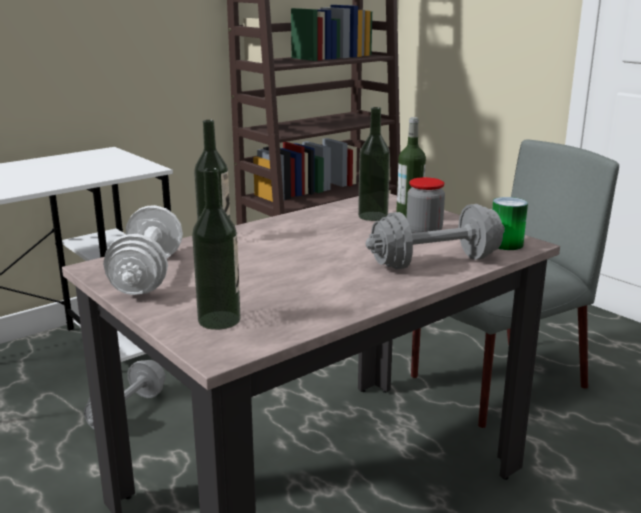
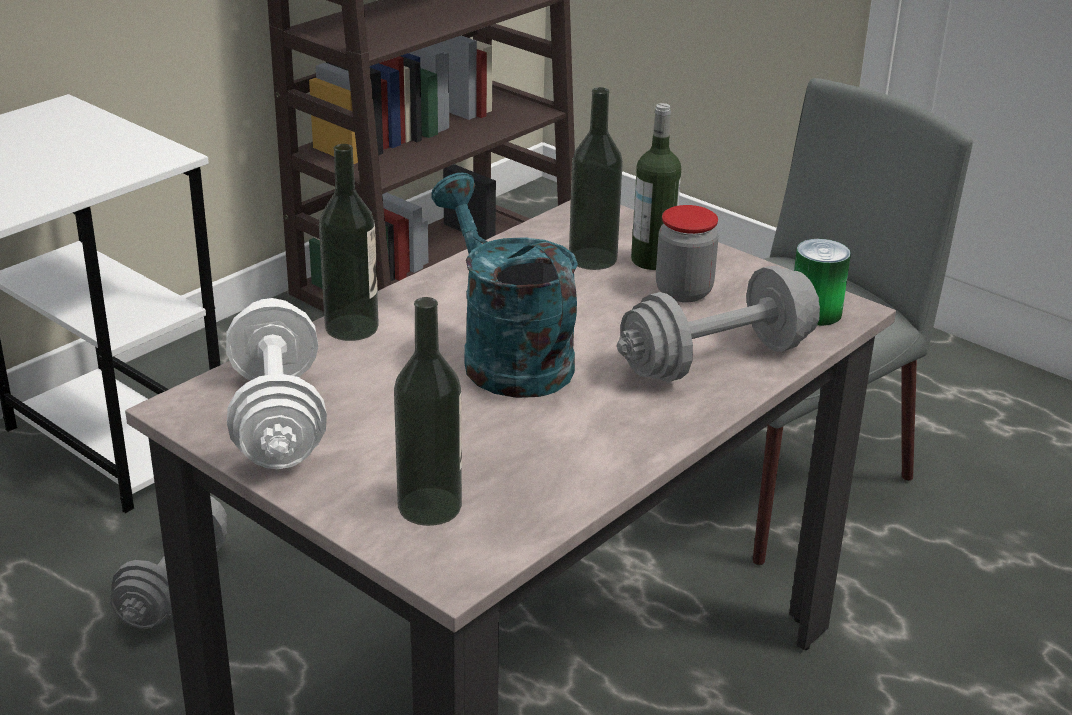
camera: 10 degrees left, 10 degrees up
none -> turquoise watering can [431,173,578,398]

